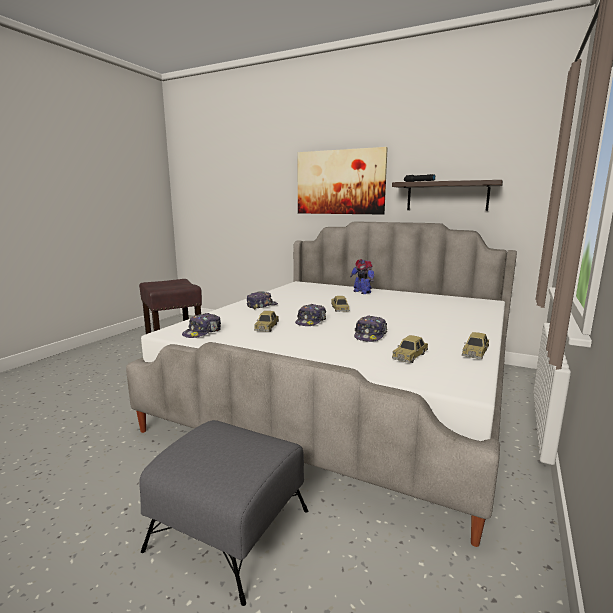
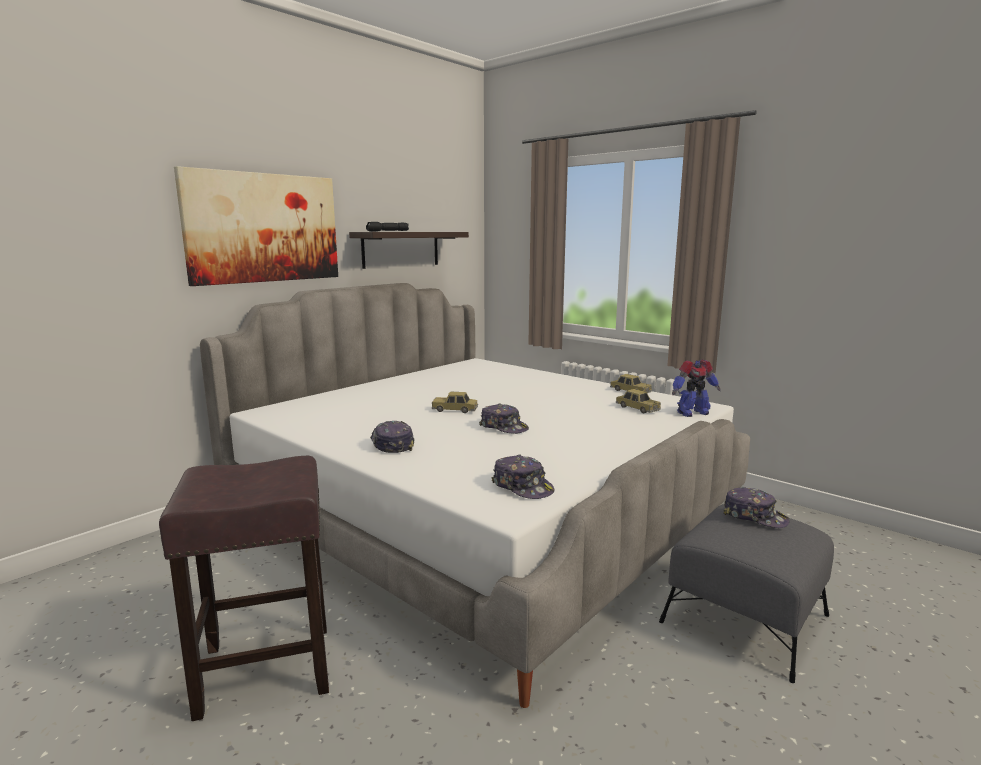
camera: 75 degrees left, 0 degrees up
toy car [254,311,279,332] -> none
toy robot [350,259,374,294] -> toy robot moved to [672,360,720,417]
cap [354,315,387,342] -> cap moved to [723,487,789,528]

